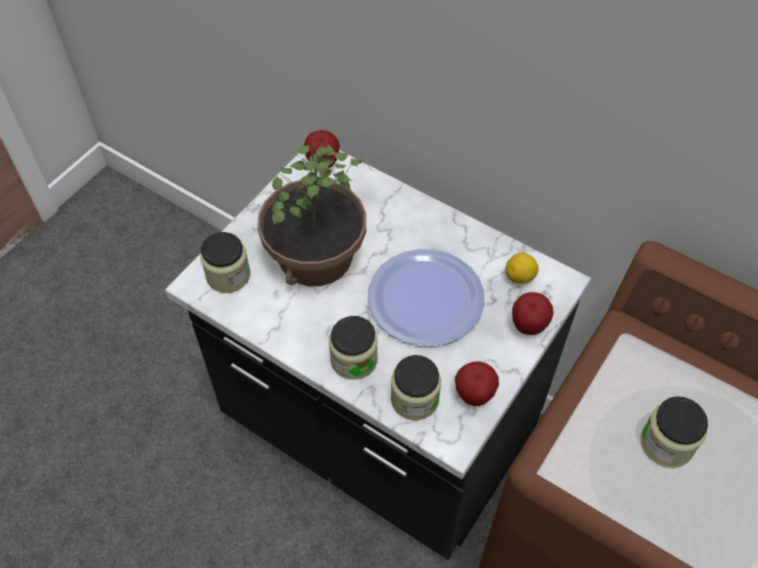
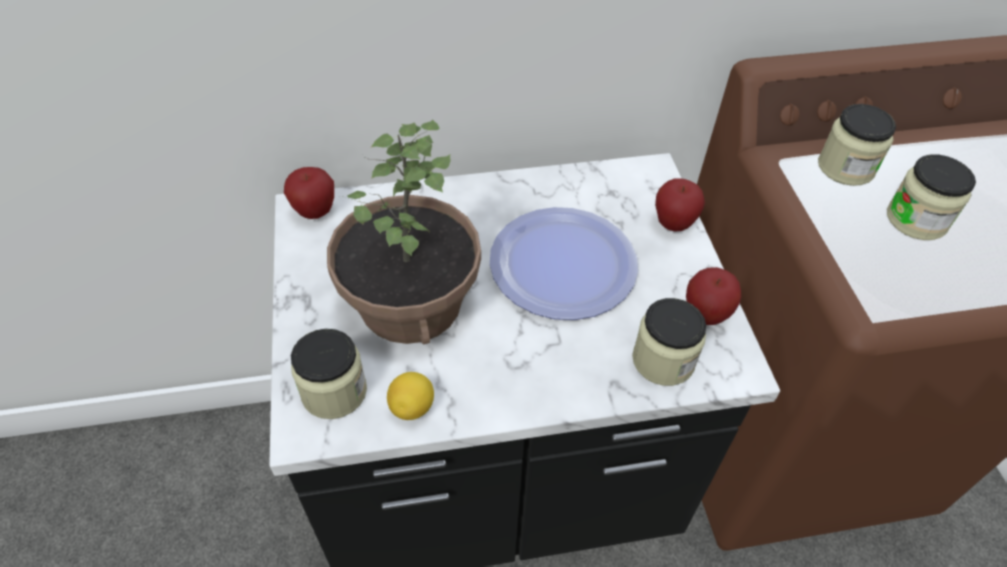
camera: 45 degrees left, 5 degrees down
jar [329,316,378,380] -> jar moved to [818,104,896,186]
lemon [505,253,539,284] -> lemon moved to [387,372,434,420]

